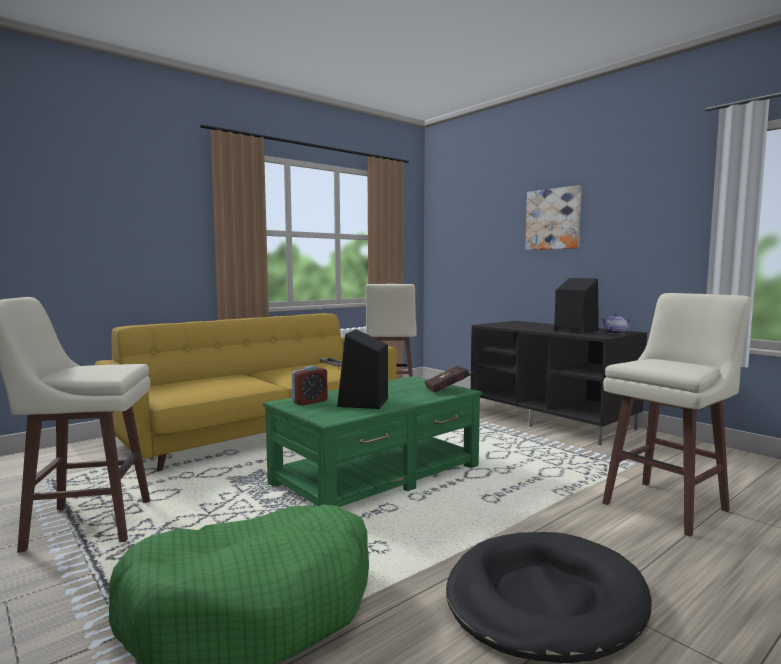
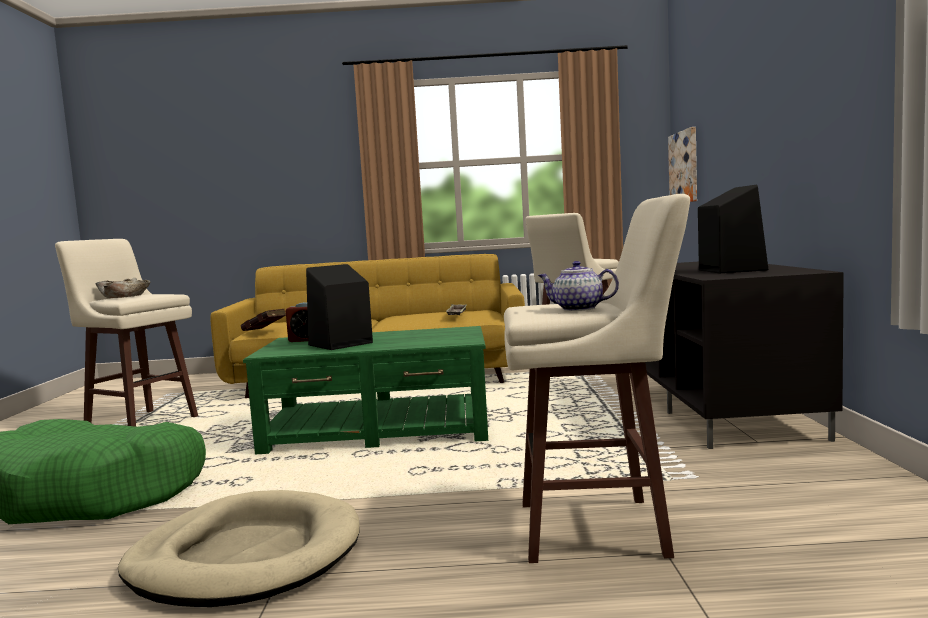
camera: 40 degrees right, 0 degrees up
red book [424,366,472,392] -> red book moved to [241,309,286,331]
black dog bed [446,532,652,663] -> beige dog bed [118,490,360,607]
picture [525,185,581,250] -> picture moved to [668,127,697,202]
teapot [602,313,630,334] -> teapot moved to [538,261,619,311]
none -> beige bowl [96,278,150,298]

